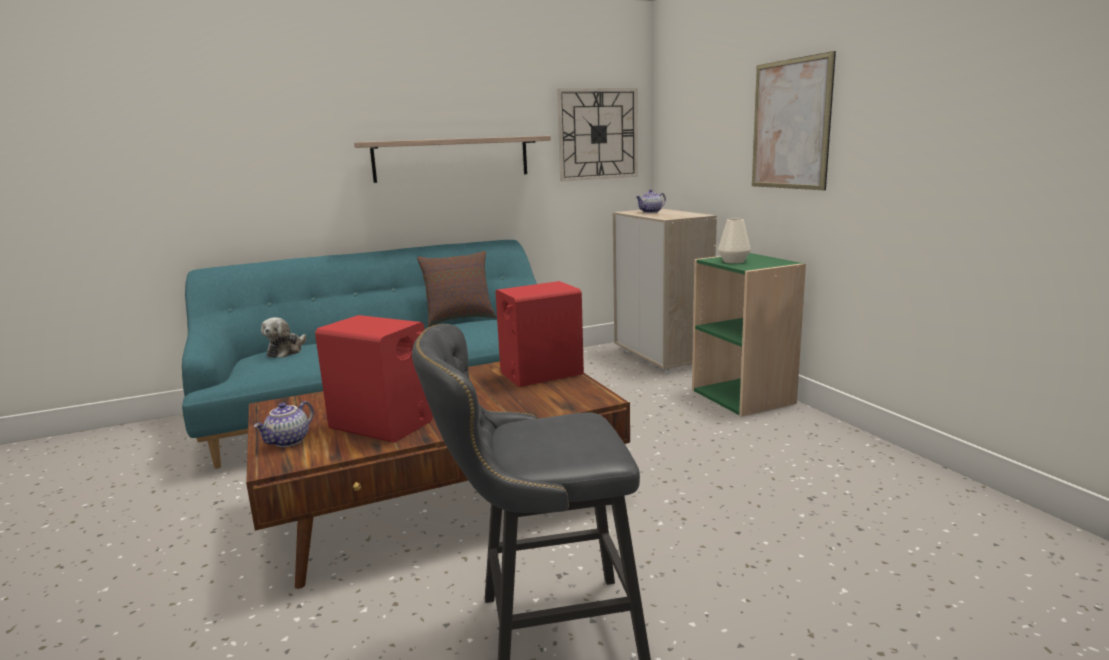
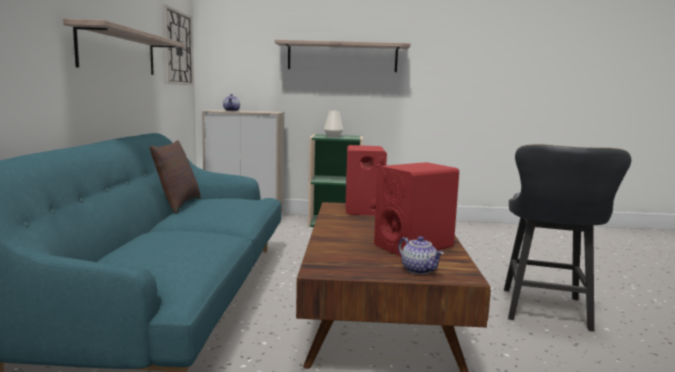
camera: 65 degrees left, 5 degrees down
plush toy [261,317,307,358] -> none
picture [752,51,836,191] -> shelf [275,40,410,72]

